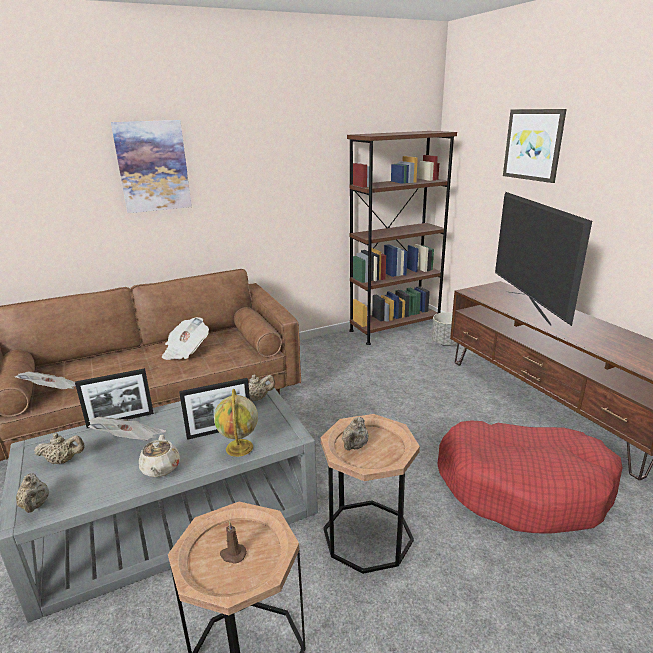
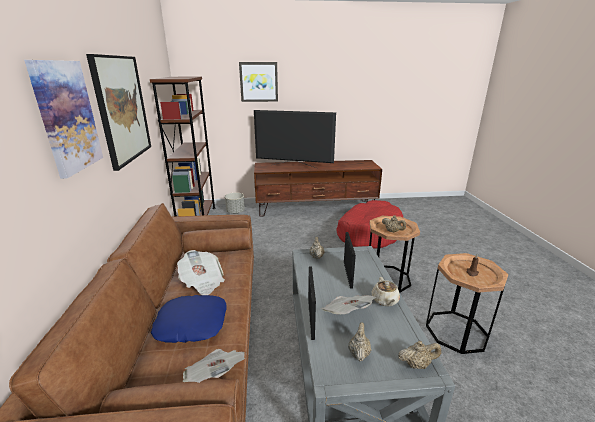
camera: 70 degrees left, 0 degrees up
beige teapot [139,435,180,477] -> beige teapot turned 75 degrees clockwise [372,277,400,306]
globe [214,389,258,457] -> none
none -> picture [86,54,151,171]
none -> blue pillow [151,295,227,343]

